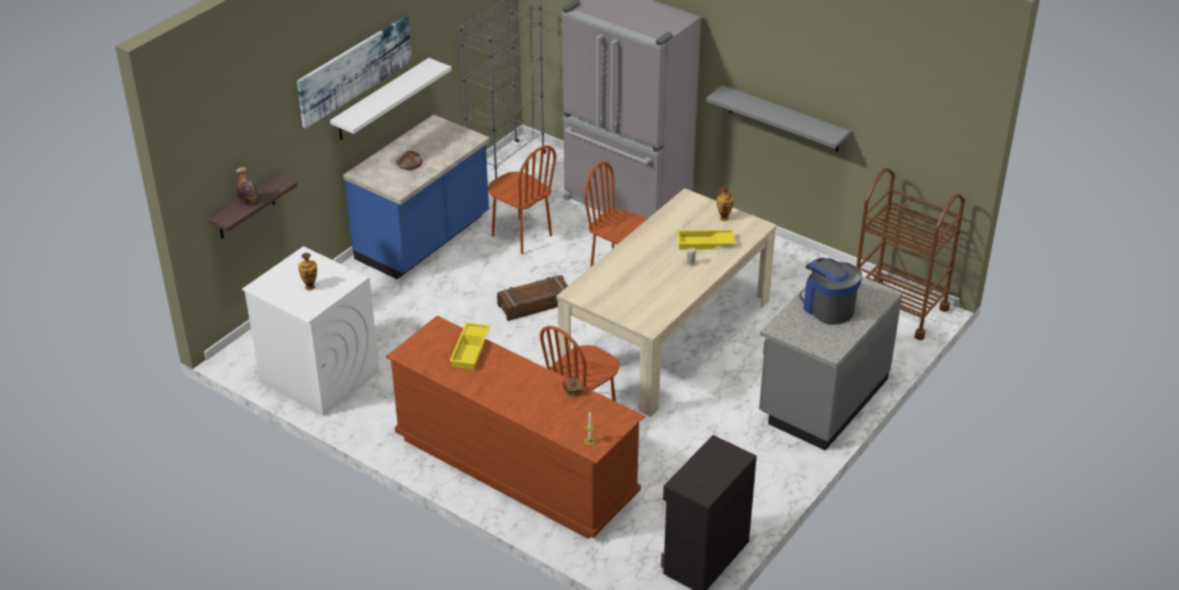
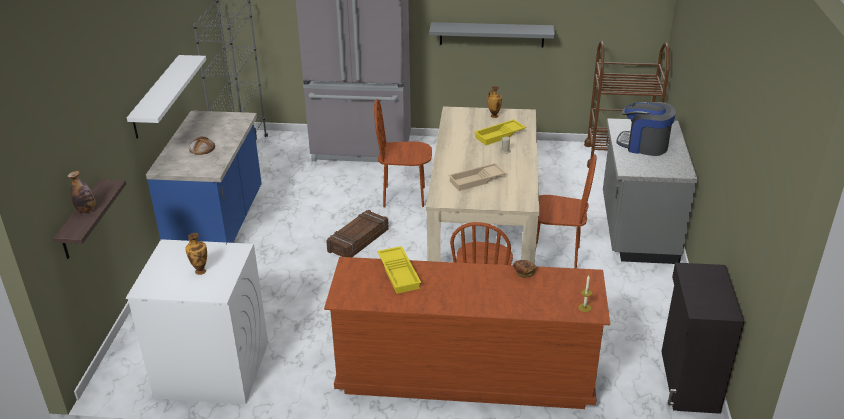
camera: 30 degrees left, 5 degrees down
picture [297,16,412,128] -> none
brown chair [488,145,556,254] -> brown chair moved to [536,154,597,268]
none -> beige tray [448,163,506,191]

